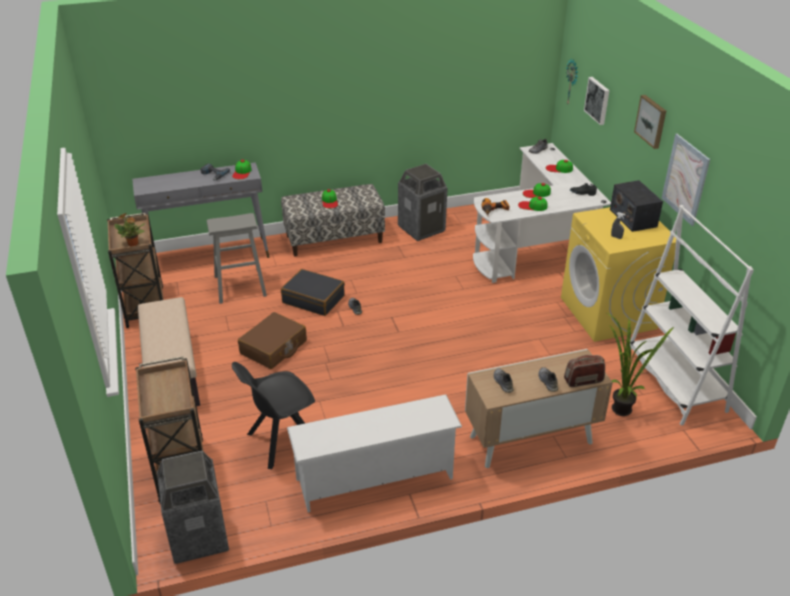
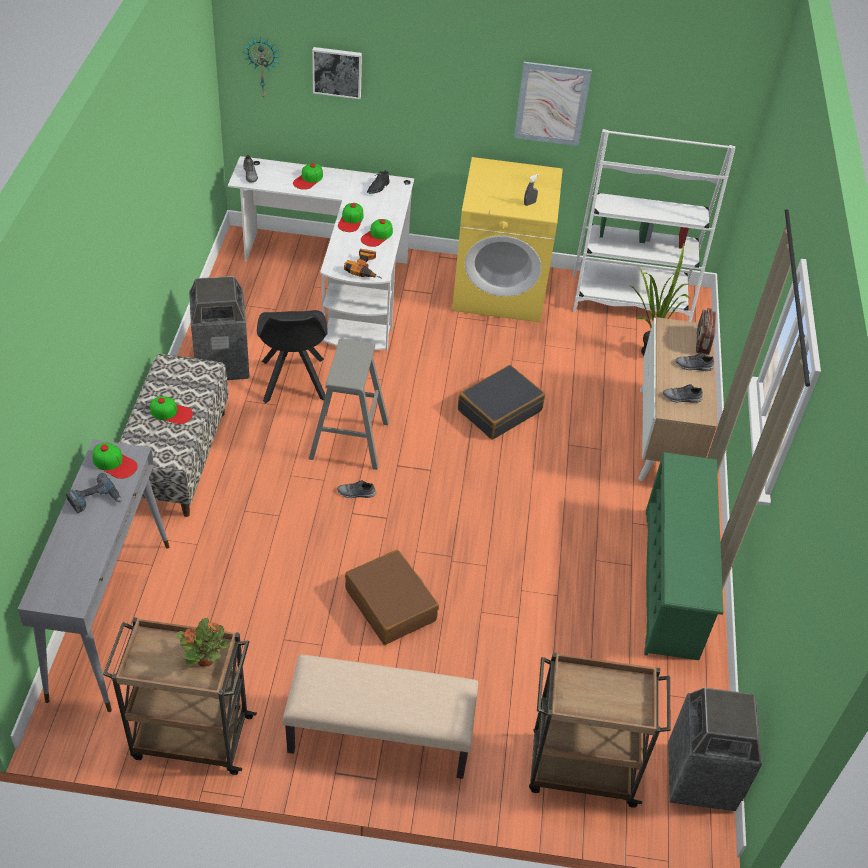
camera: 70 degrees left, 10 degrees up
grey stool [207,213,267,304] -> grey stool moved to [309,339,389,470]
black chair [232,362,315,469] -> black chair moved to [257,310,328,403]
black suitcase [281,269,345,316] -> black suitcase moved to [458,365,545,440]
white shoe rack [287,395,462,512] -> green shoe rack [644,452,723,660]
radio [610,180,663,232] -> none
picture [634,95,666,149] -> none

